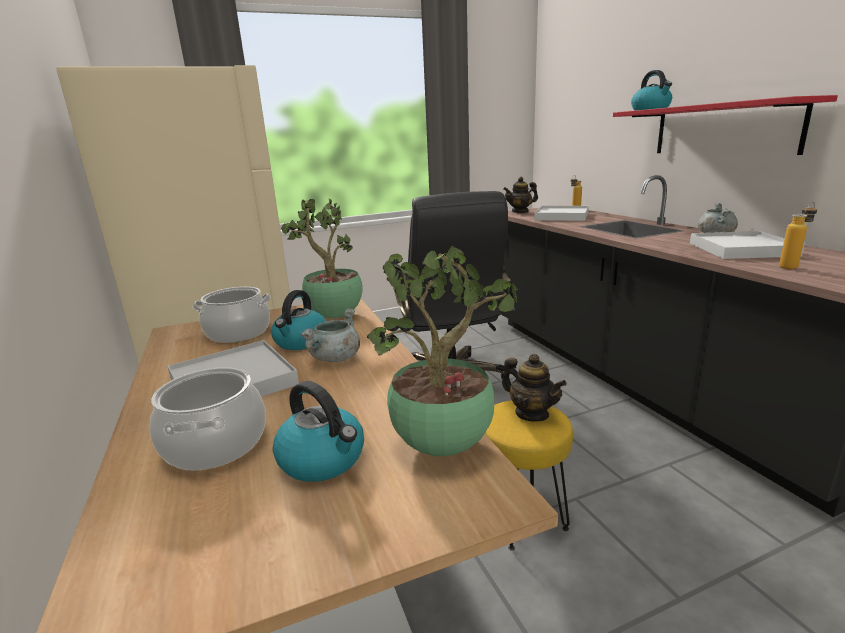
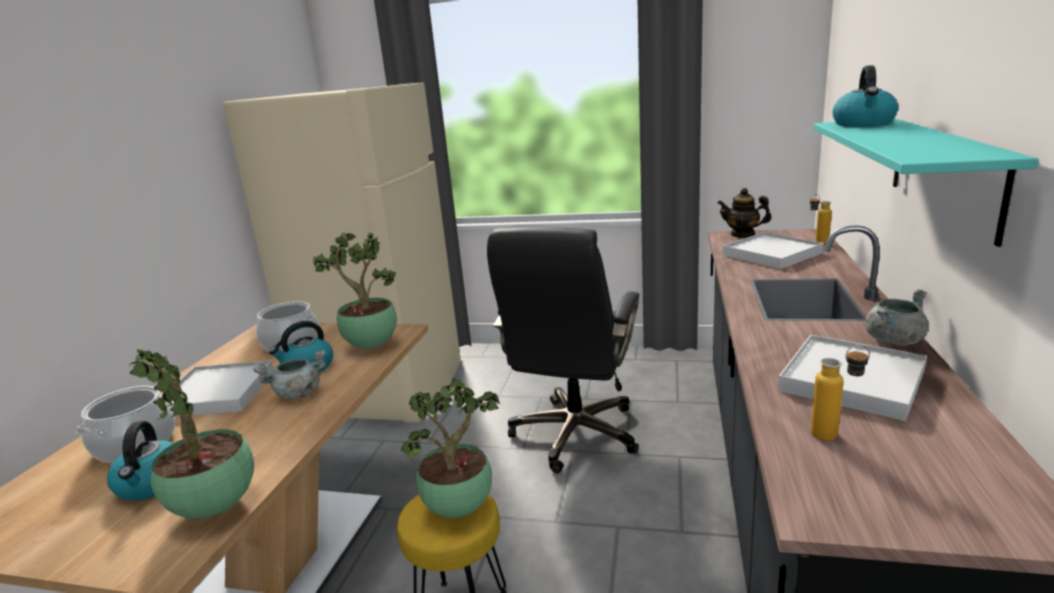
camera: 35 degrees right, 0 degrees up
teapot [502,354,567,421] -> potted plant [401,378,500,518]
red shelf [613,95,838,155] -> turquoise shelf [814,118,1039,247]

